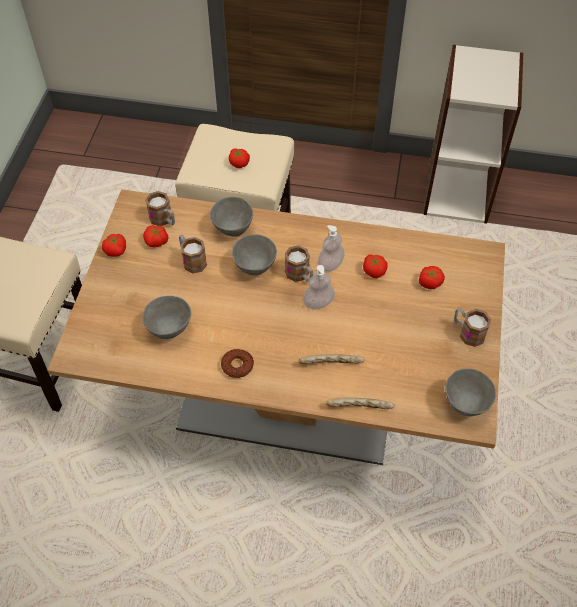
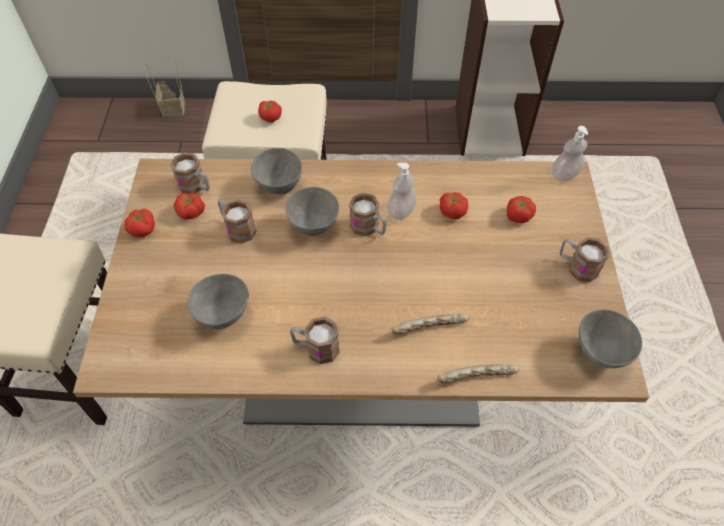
camera: 10 degrees left, 0 degrees up
donut [221,349,254,378] -> mug [290,317,340,364]
soap dispenser [303,265,335,309] -> soap dispenser moved to [552,126,588,182]
none -> basket [144,60,185,117]

